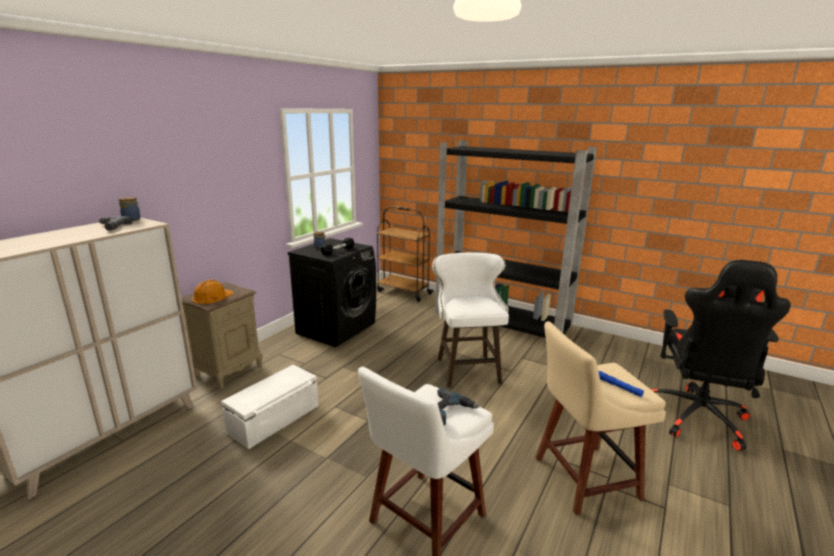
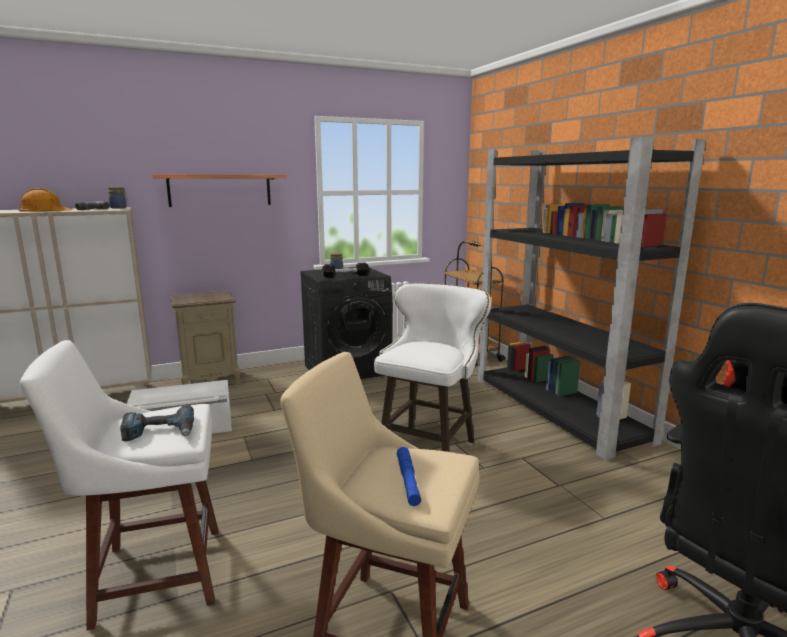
camera: 35 degrees right, 5 degrees down
orange hard hat [192,280,234,304] -> orange hard hat moved to [19,189,73,212]
none -> shelf [153,174,287,207]

